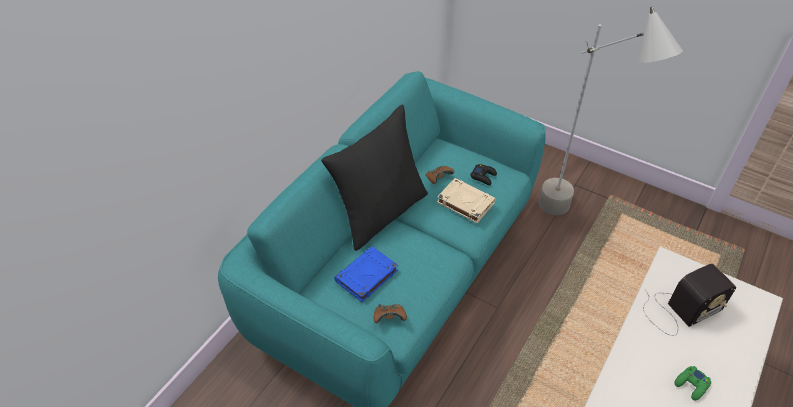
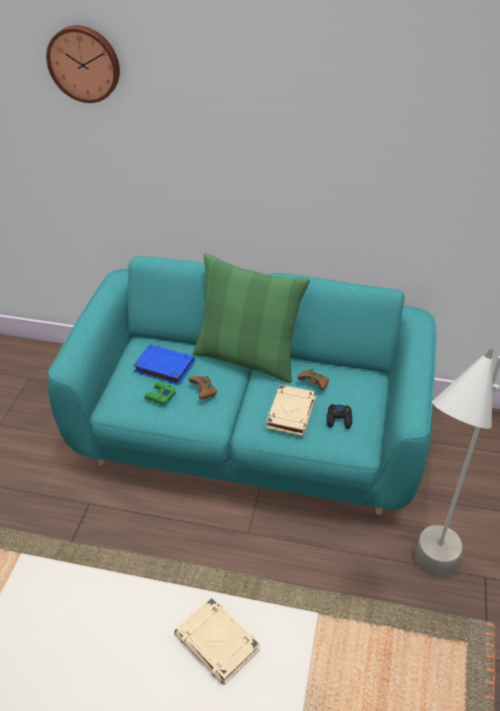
camera: 70 degrees right, 5 degrees down
black pillow [321,105,428,251] -> green pillow [193,253,310,383]
brown game controller [374,304,407,323] -> brown game controller moved to [188,376,217,399]
radio [643,264,736,336] -> beige book [174,597,260,685]
green game controller [674,366,711,401] -> green game controller moved to [145,382,176,404]
none -> wall clock [46,25,120,103]

